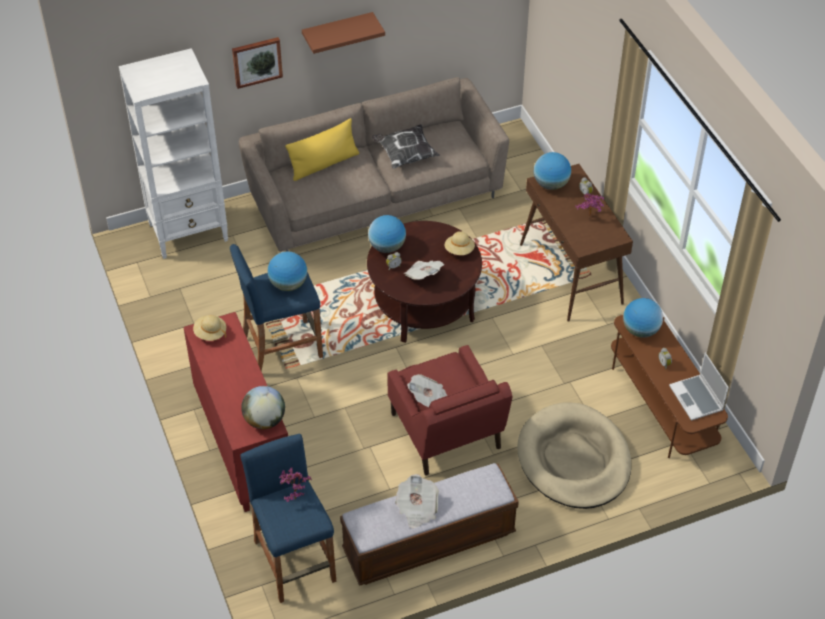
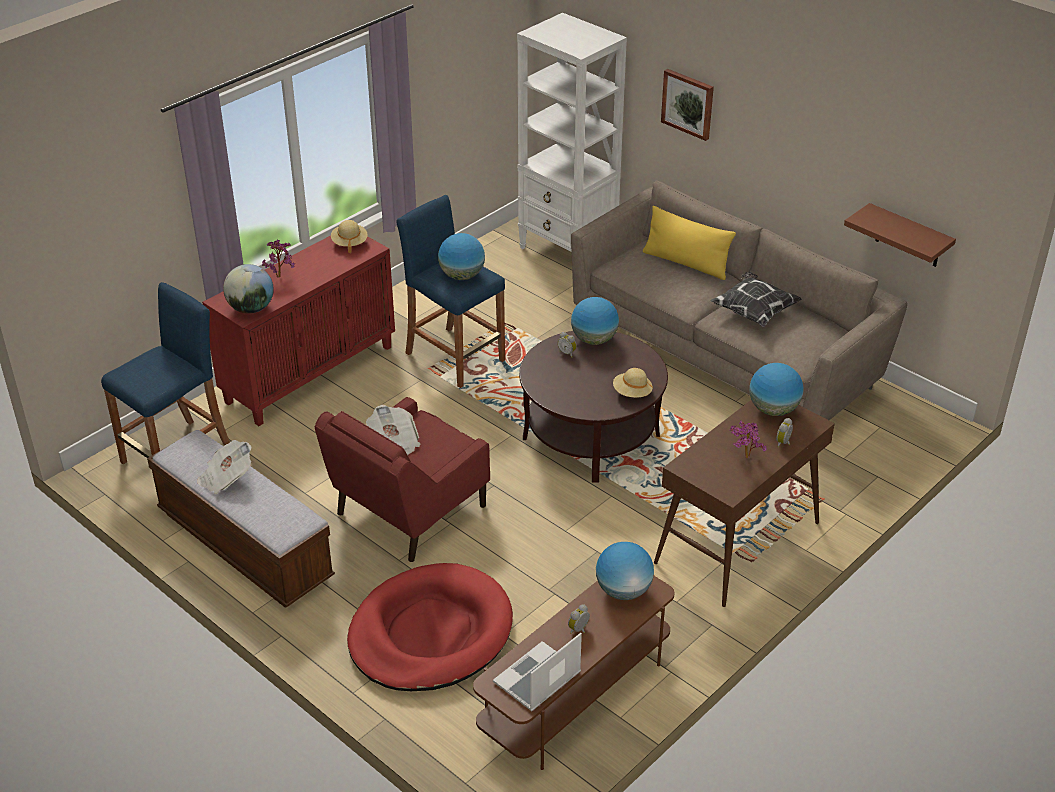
camera: 65 degrees right, 10 degrees down
potted plant [279,468,312,502] -> potted plant moved to [262,240,295,278]
brown shelf [302,12,385,54] -> brown shelf moved to [844,203,956,267]
newspaper [403,261,444,280] -> none
beige dog bed [517,402,631,509] -> red dog bed [347,563,513,691]

